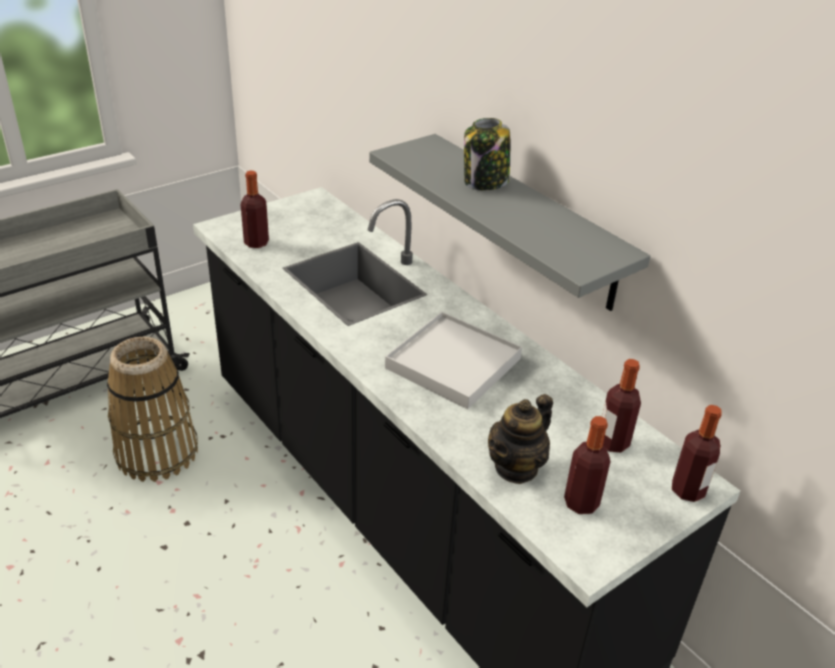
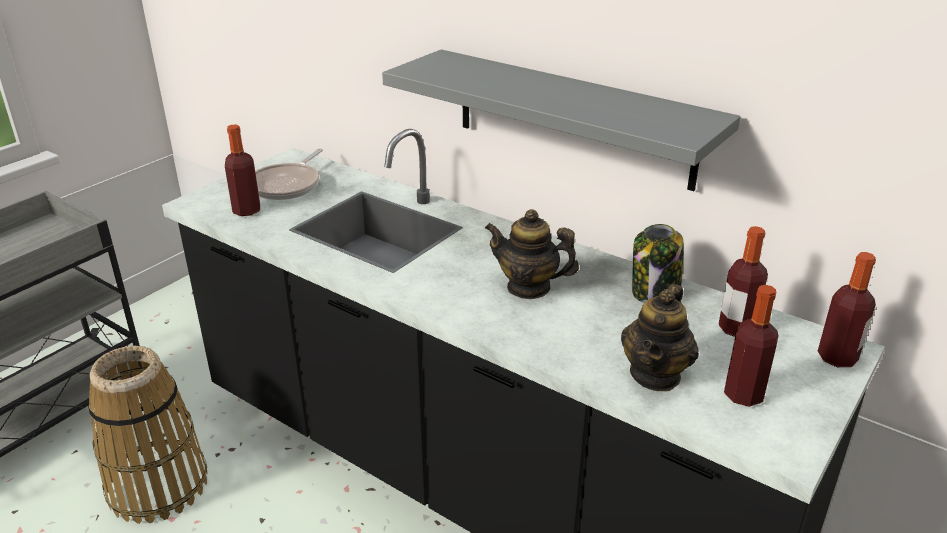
camera: 15 degrees left, 5 degrees down
white tray [385,312,522,409] -> teapot [485,209,579,299]
jar [464,118,510,190] -> jar moved to [632,224,684,303]
none -> frying pan [255,149,323,200]

